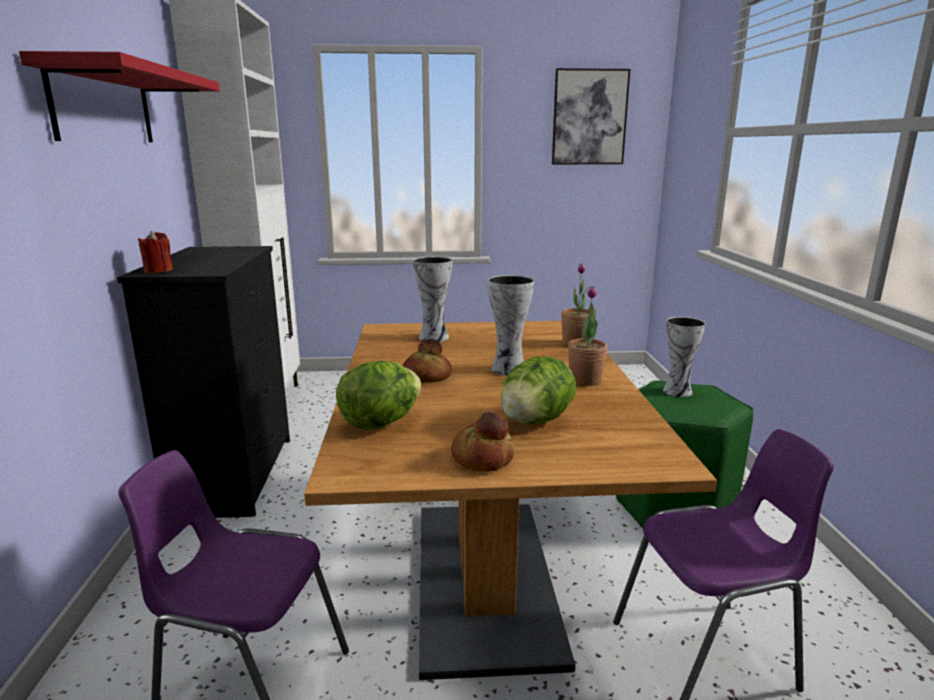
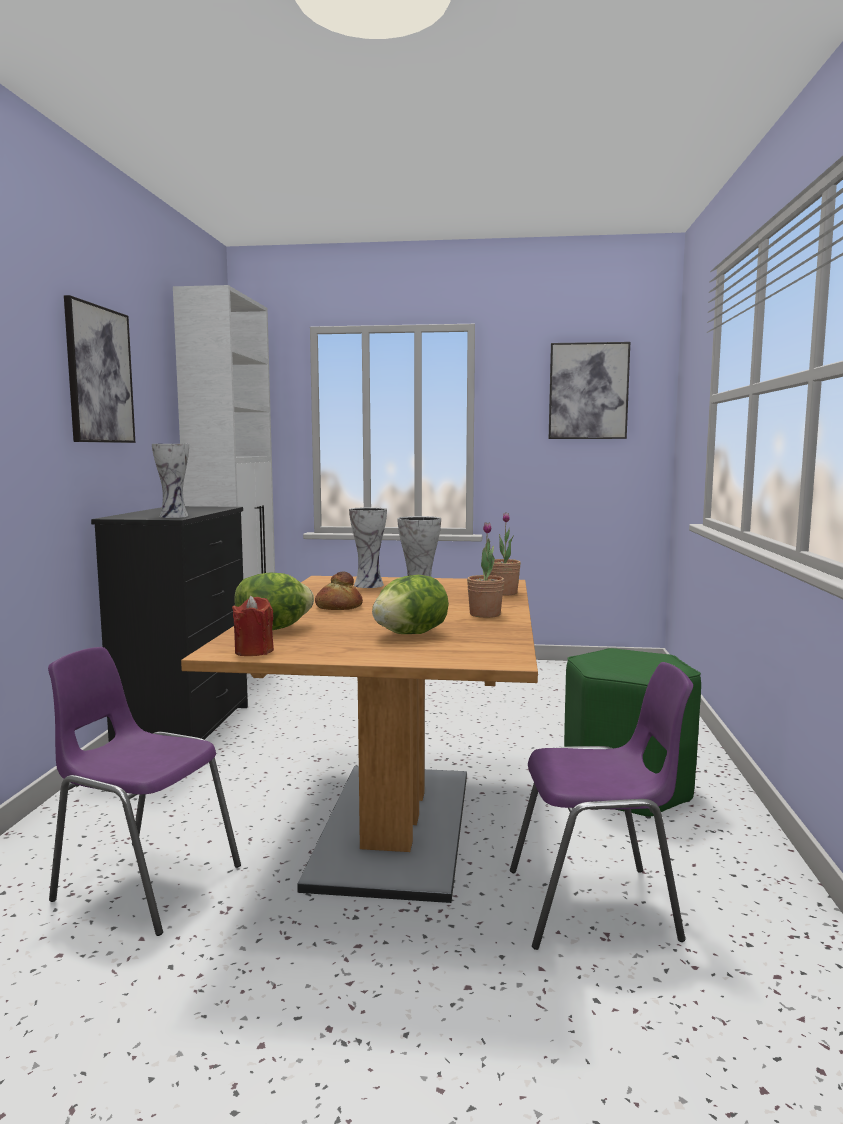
camera: 10 degrees right, 10 degrees down
red shelf [19,51,220,142] -> picture [64,295,135,443]
red candle [138,231,173,273] -> red candle moved to [232,596,274,656]
bread [451,412,515,472] -> none
vase [663,317,706,397] -> vase moved to [152,444,189,518]

